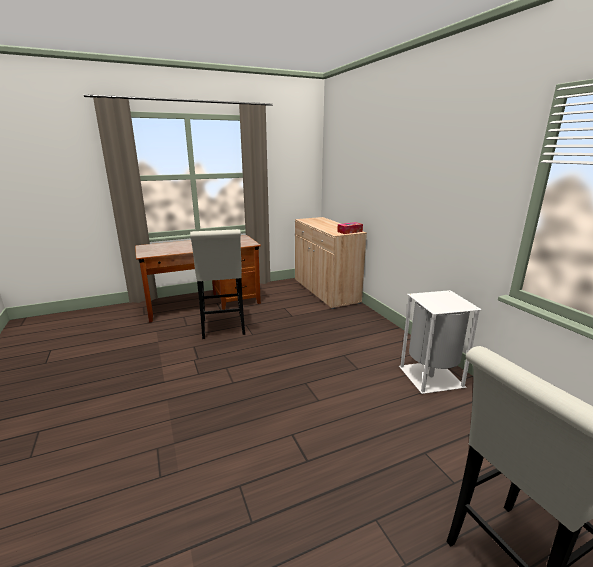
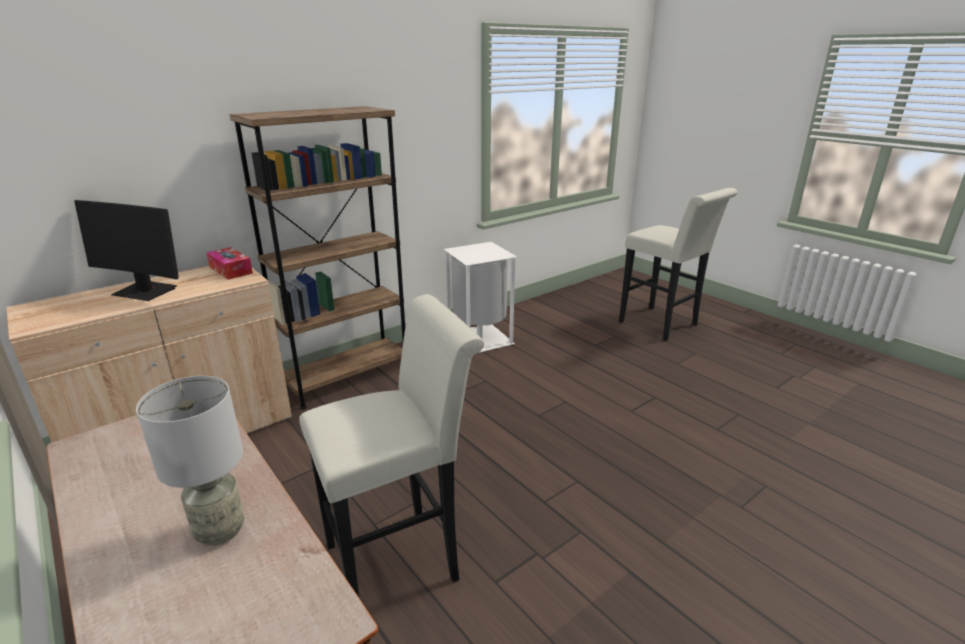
camera: 105 degrees left, 5 degrees up
none -> monitor [74,200,179,301]
none -> grey table lamp [136,376,244,546]
none -> brown bookcase [230,106,405,410]

